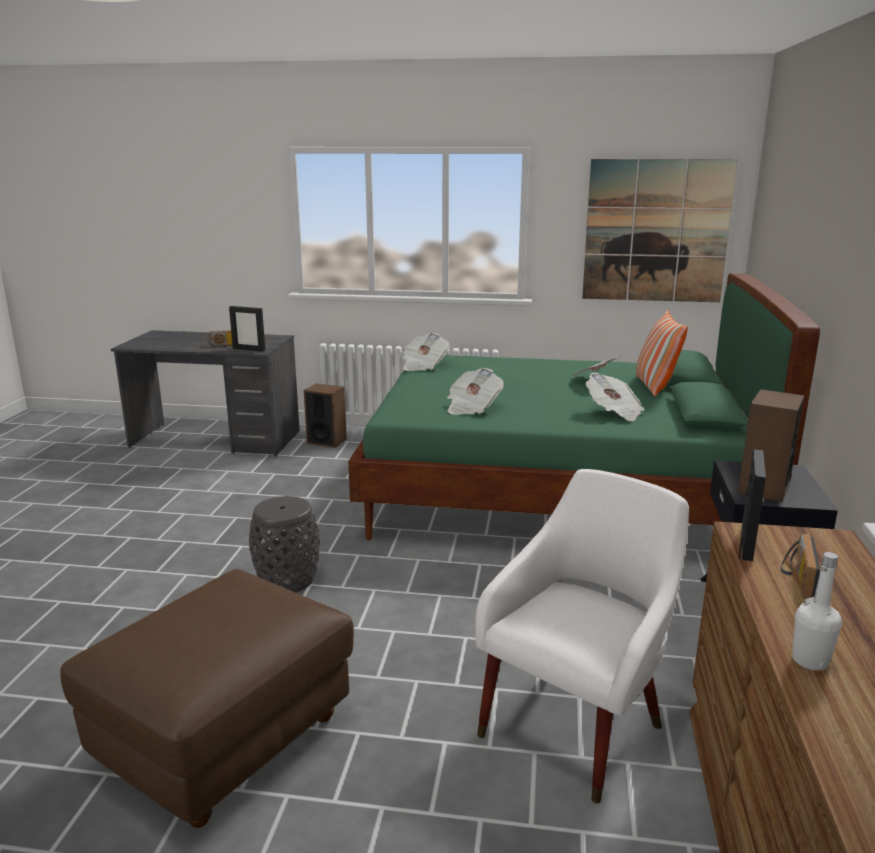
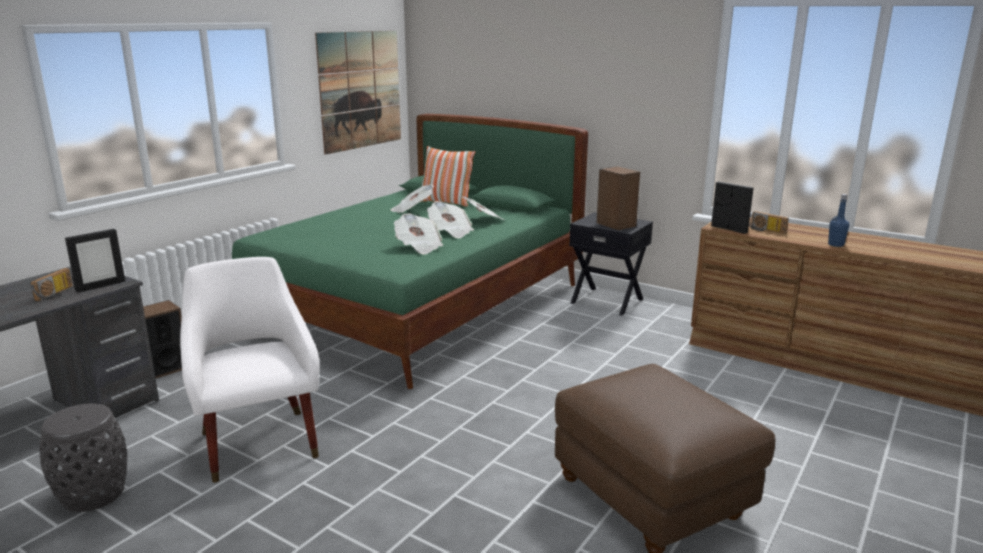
camera: 65 degrees left, 0 degrees up
grey stool [249,496,320,593] -> grey stool moved to [40,404,127,512]
newspaper [402,333,450,371] -> newspaper moved to [427,201,474,238]
white armchair [475,469,689,803] -> white armchair moved to [180,257,319,483]
white bottle [792,552,842,671] -> blue bottle [828,194,849,247]

